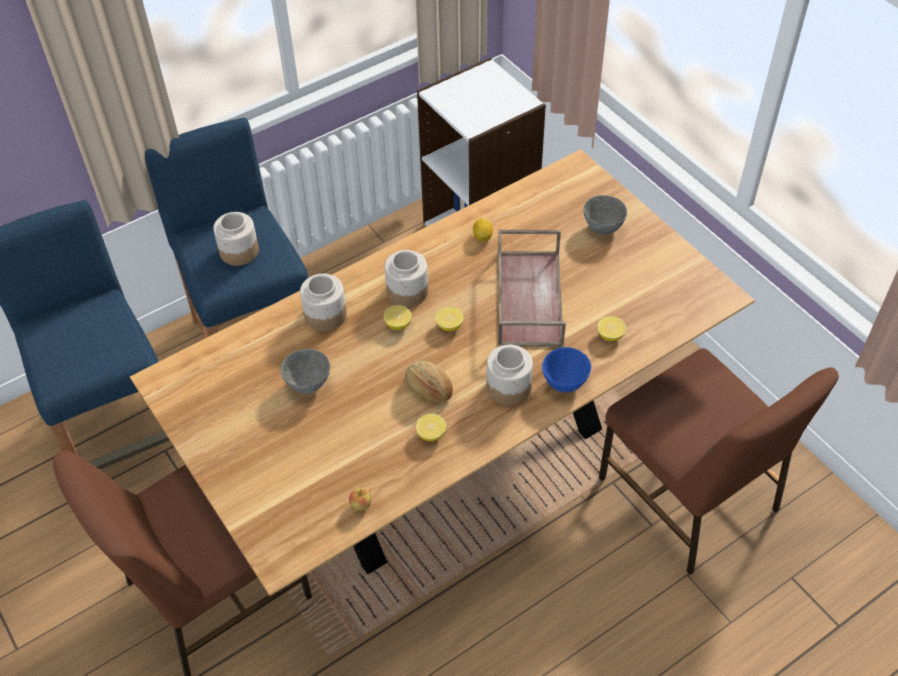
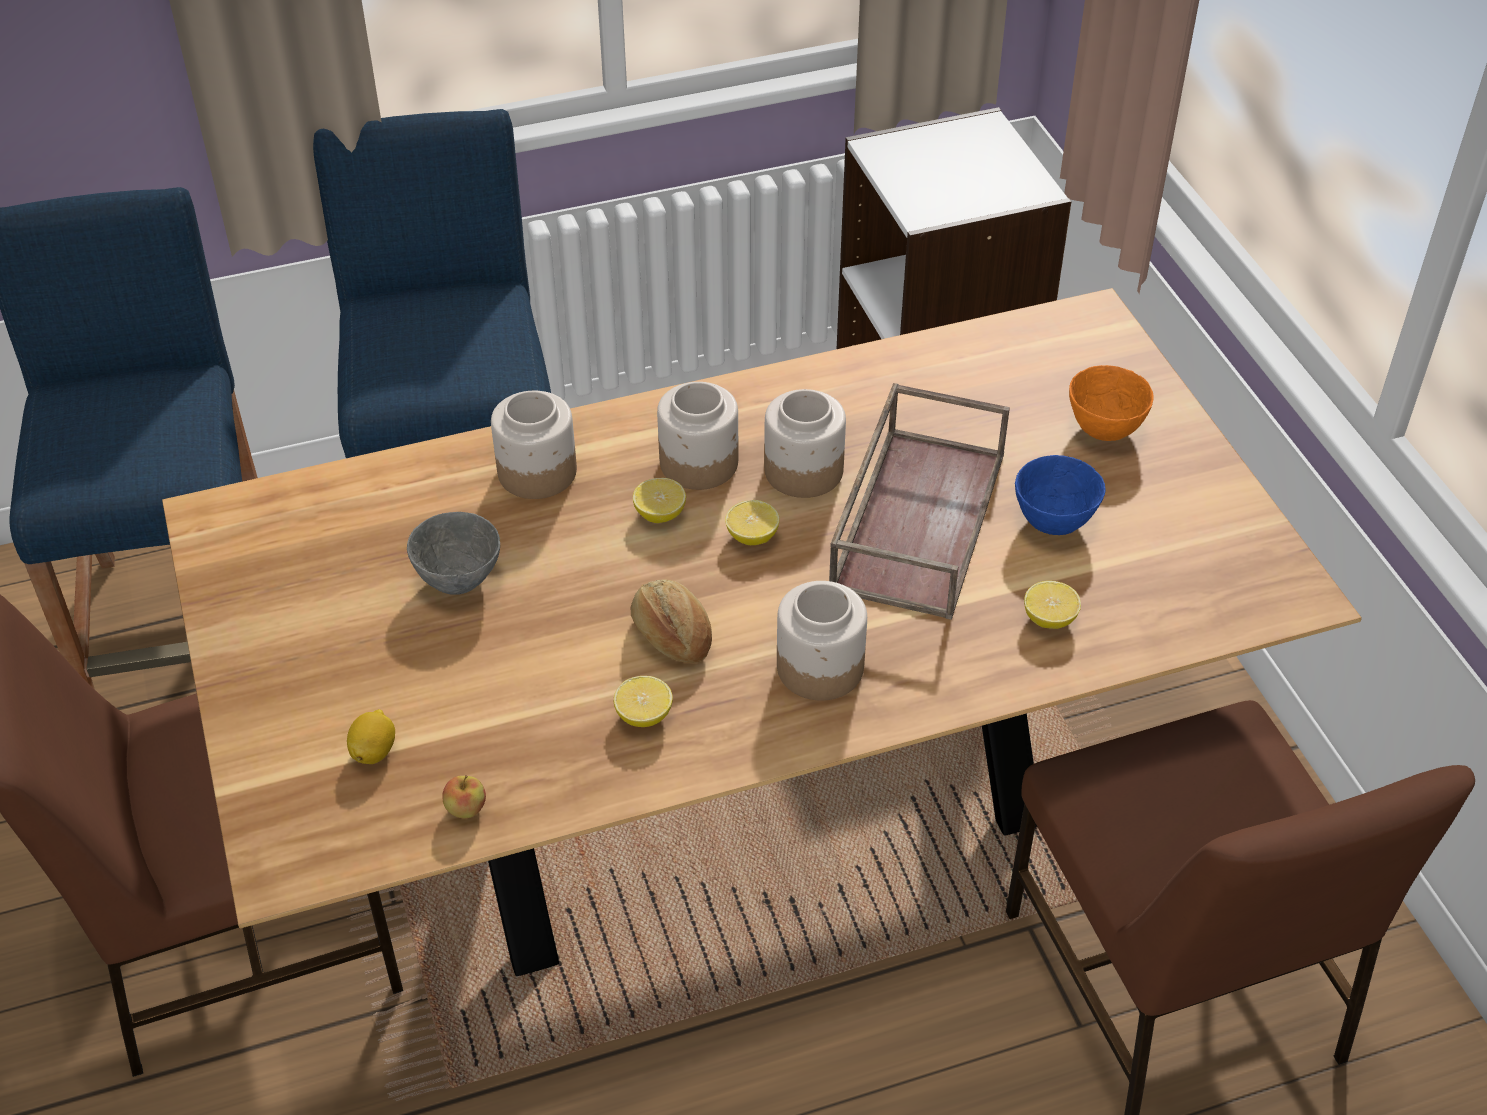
camera: 15 degrees right, 5 degrees down
jar [213,212,259,266] -> jar moved to [764,389,846,498]
lemon [473,218,493,242] -> lemon moved to [347,709,395,764]
blue bowl [542,347,591,392] -> blue bowl moved to [1015,455,1105,535]
grey bowl [583,195,627,235] -> orange bowl [1069,365,1154,441]

